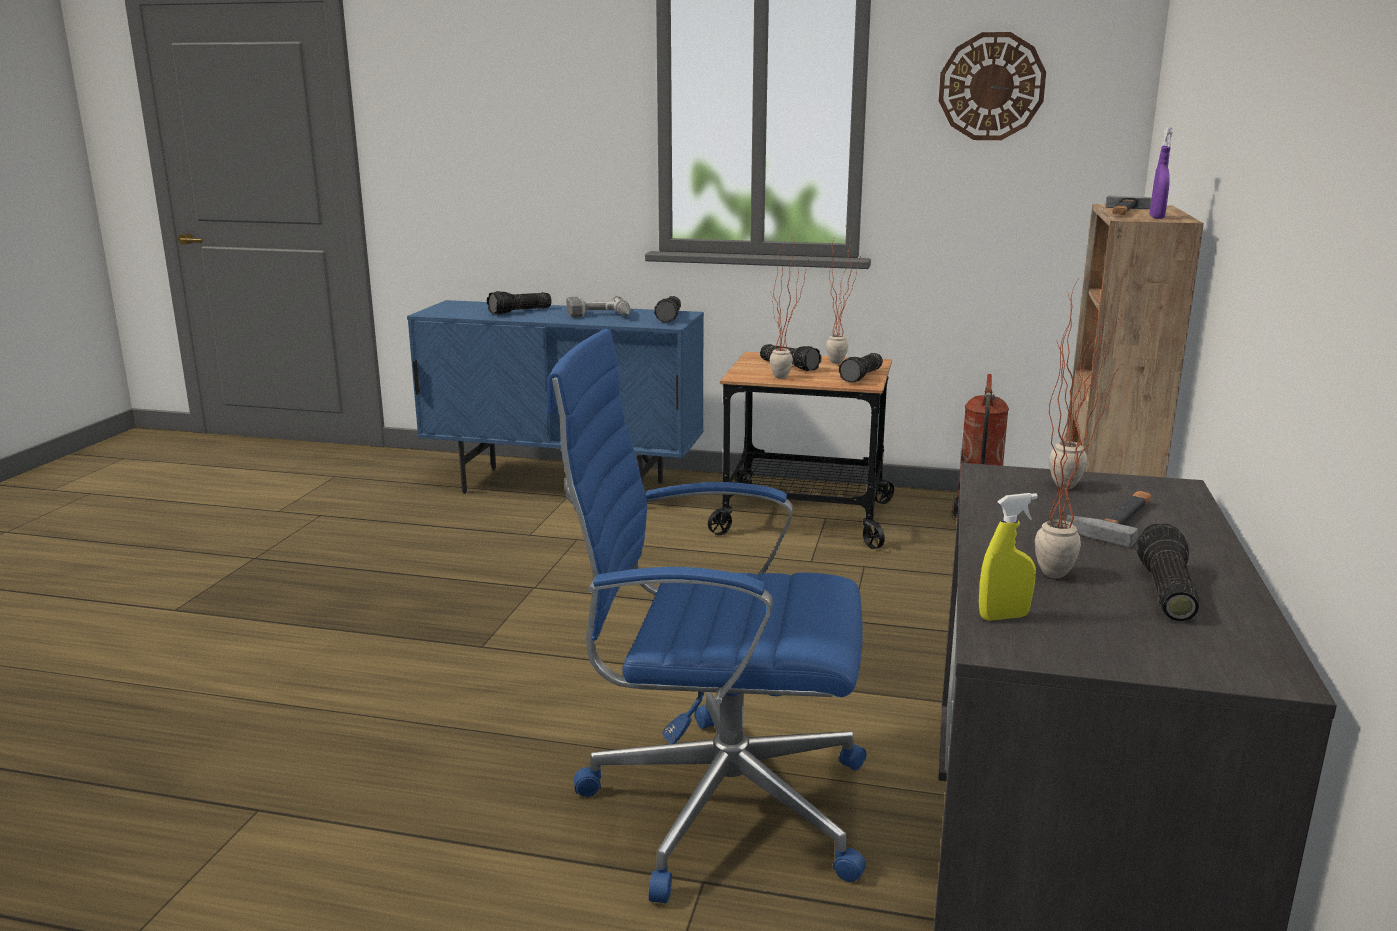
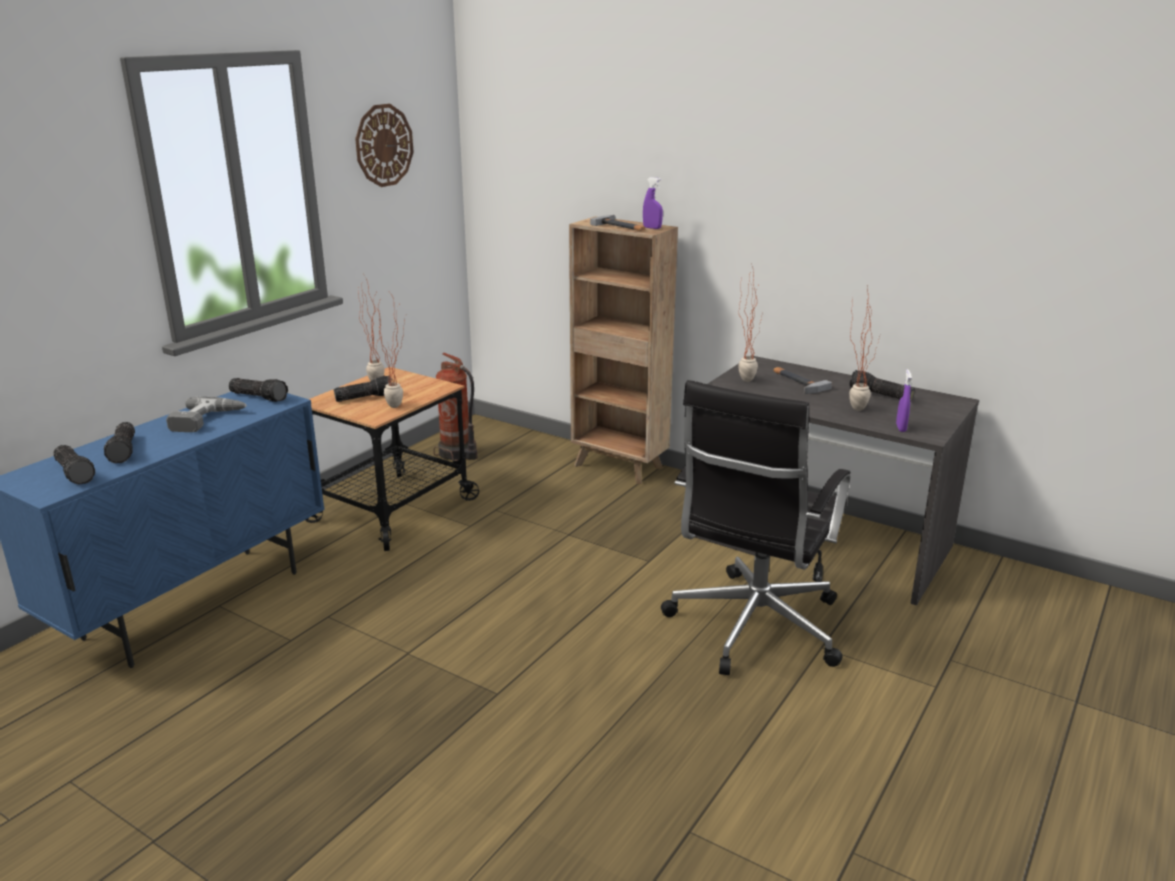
camera: 70 degrees left, 5 degrees up
blue office chair [546,329,866,903] -> black office chair [661,380,850,675]
flashlight [839,353,883,382] -> flashlight moved to [54,445,95,485]
yellow spray bottle [979,493,1038,620] -> purple spray bottle [896,369,912,432]

